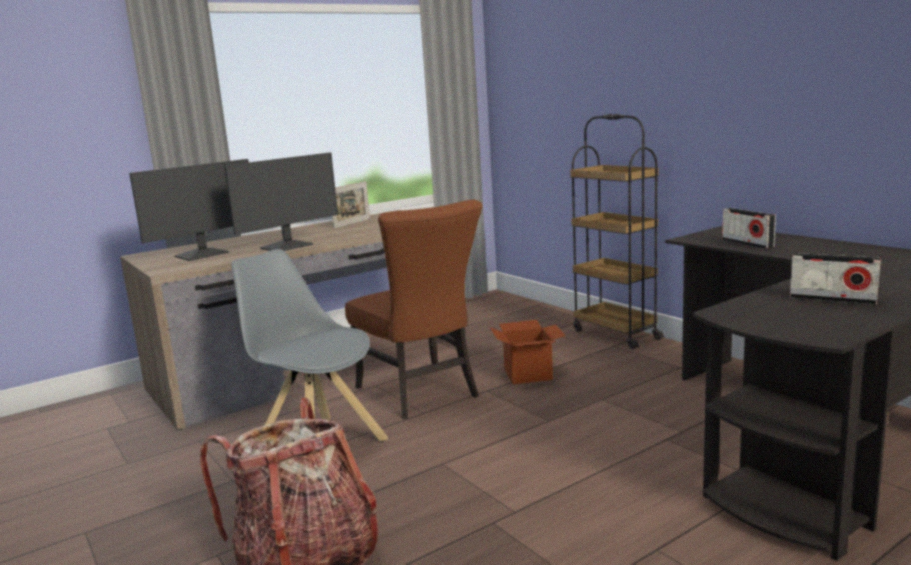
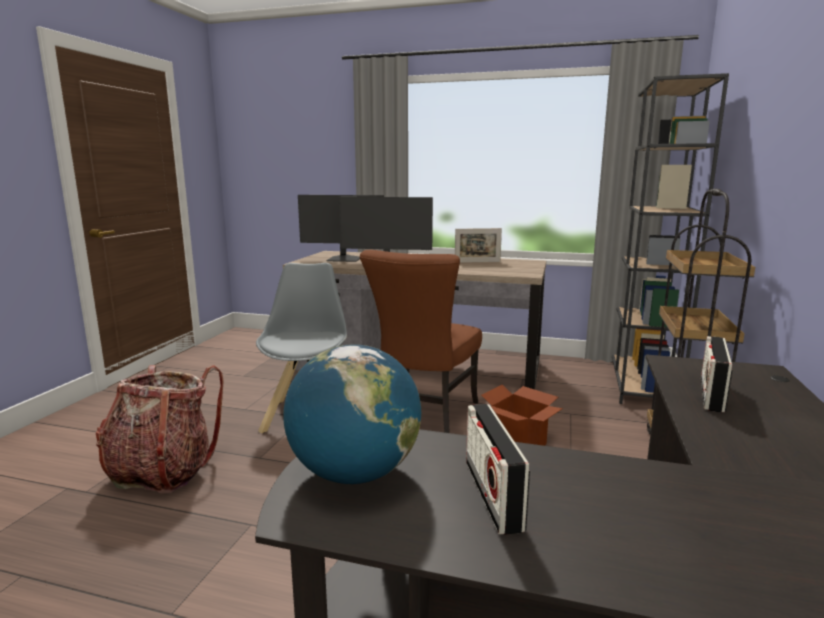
camera: 50 degrees right, 0 degrees up
none -> globe [283,344,421,484]
none -> bookcase [612,73,729,404]

